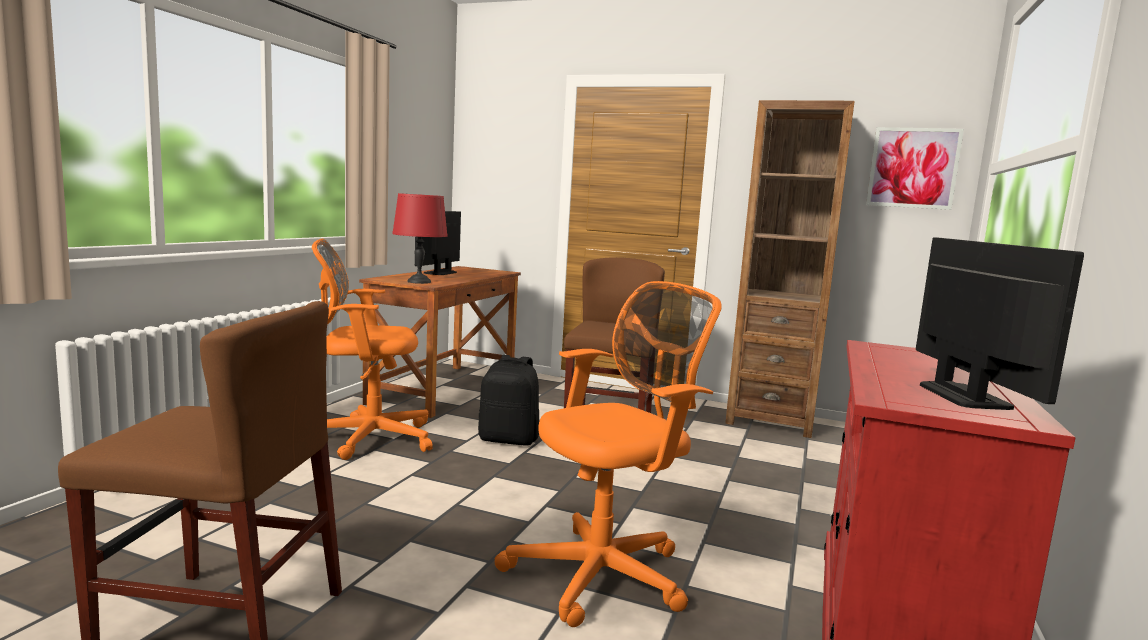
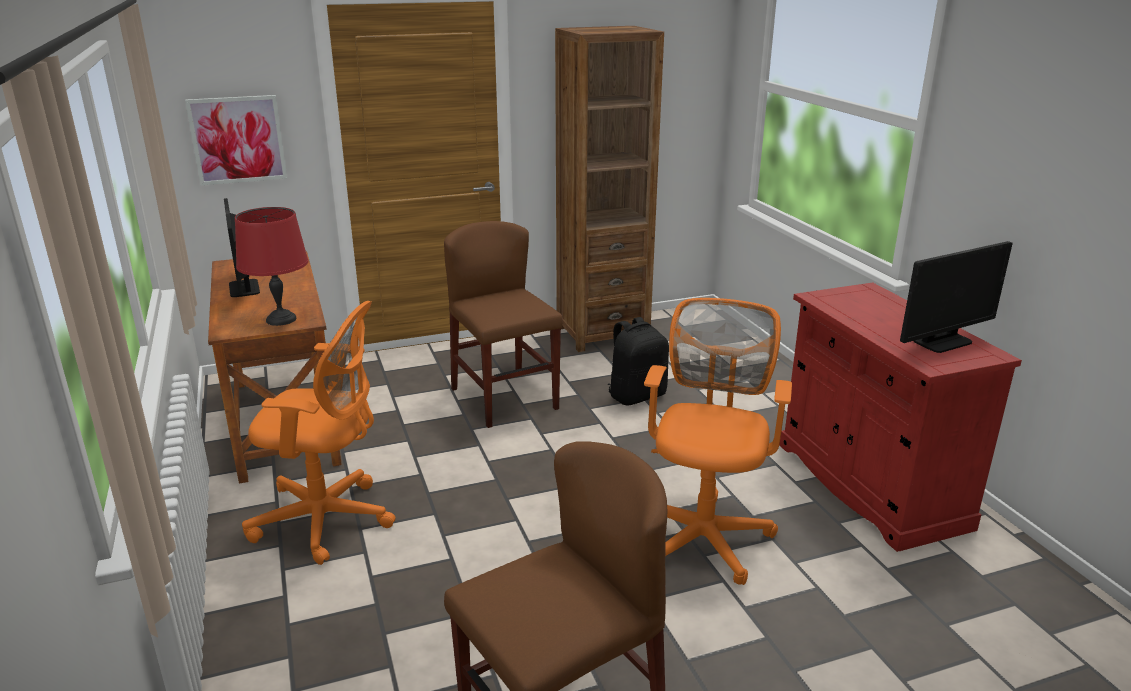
camera: 40 degrees left, 15 degrees up
orange office chair [312,239,433,460] -> orange office chair turned 120 degrees counterclockwise [242,301,395,565]
black backpack [478,355,539,446] -> black backpack moved to [608,317,669,405]
picture [866,127,964,210] -> picture moved to [185,95,287,185]
monitor [916,237,1084,410] -> monitor turned 105 degrees clockwise [900,241,1013,353]

